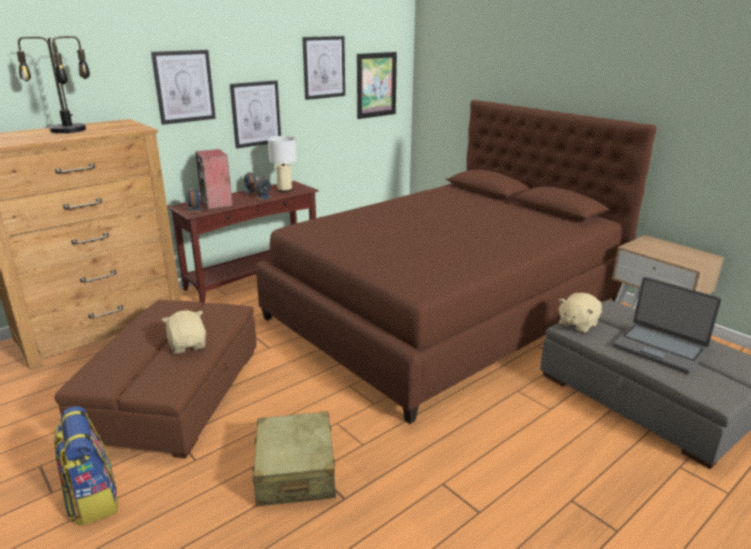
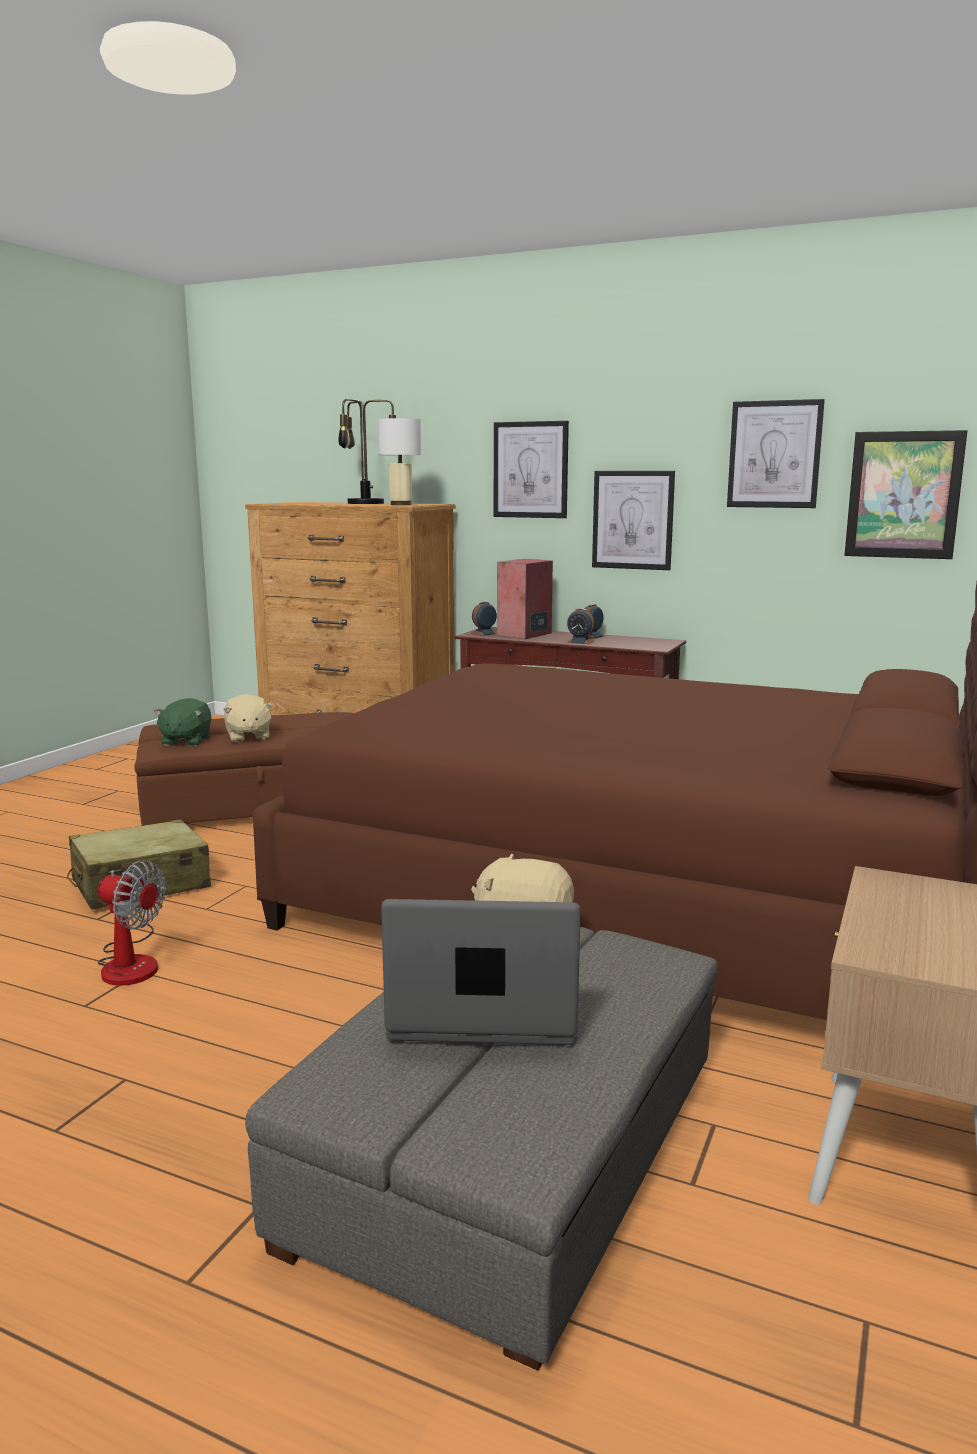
camera: 65 degrees right, 10 degrees down
backpack [54,406,118,526] -> none
beige plush toy [162,310,206,354] -> beige plush toy turned 120 degrees clockwise [223,694,273,742]
white table lamp [268,136,297,193] -> white table lamp moved to [378,418,421,505]
laptop [613,277,721,374] -> laptop turned 75 degrees clockwise [381,899,581,1045]
none -> fan [98,860,166,986]
none -> green plush toy [154,698,212,747]

